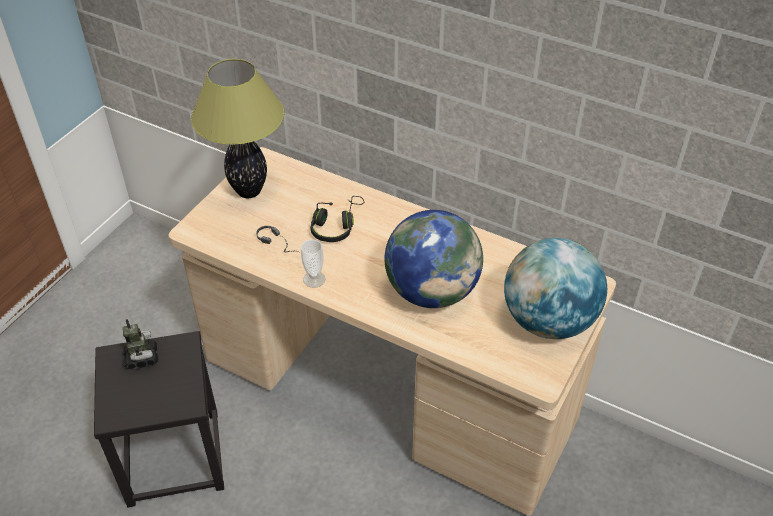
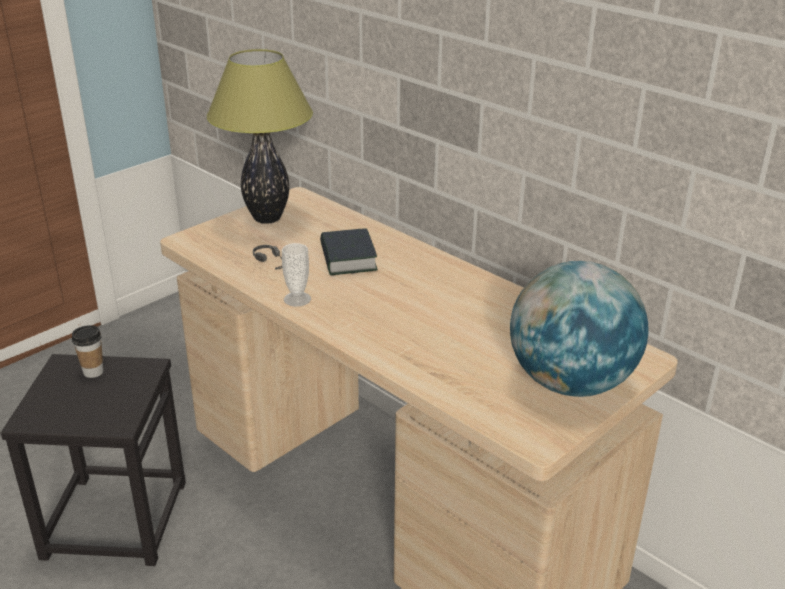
camera: 15 degrees right, 15 degrees down
toy robot [123,319,158,369] -> cup [72,325,104,378]
black headphones [310,196,364,242] -> book [320,228,378,275]
globe [385,210,483,308] -> none

